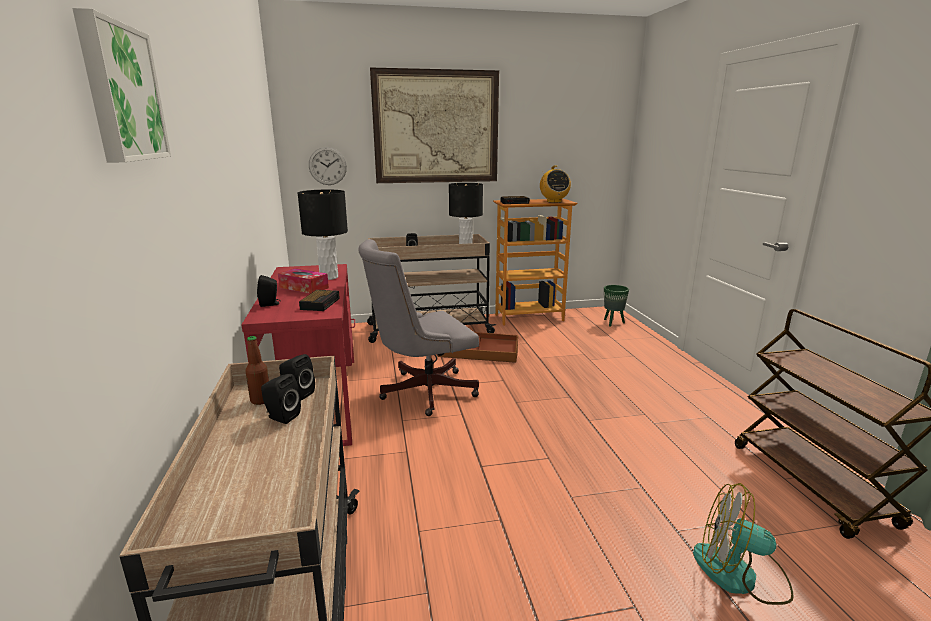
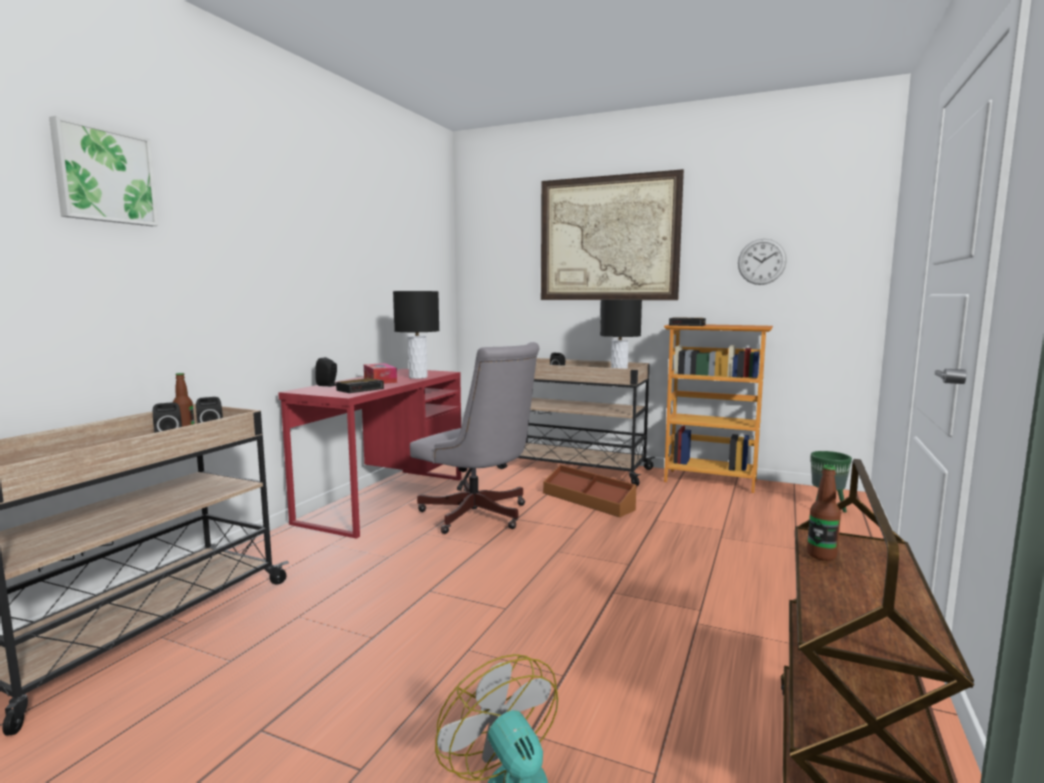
camera: 35 degrees right, 10 degrees down
wall clock [309,147,347,185] -> wall clock moved to [738,239,787,285]
grey office chair [358,239,479,416] -> grey office chair turned 150 degrees counterclockwise [410,342,540,534]
radio [540,165,571,203] -> none
none -> bottle [807,465,841,561]

